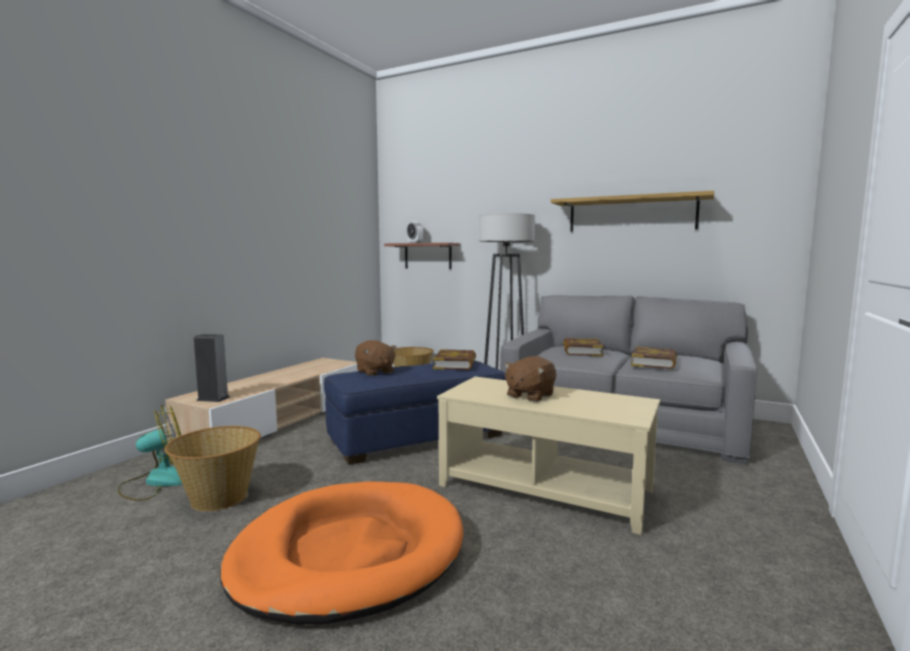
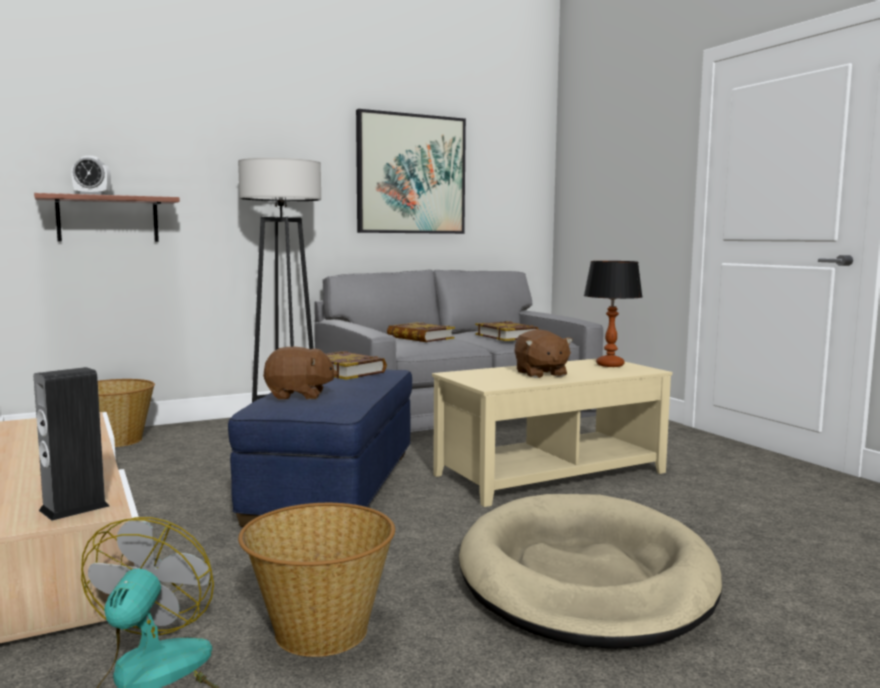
camera: 55 degrees left, 0 degrees up
orange dog bed [220,481,463,624] -> beige dog bed [459,494,722,648]
shelf [551,191,714,232] -> picture [356,109,466,234]
none -> table lamp [584,261,643,367]

